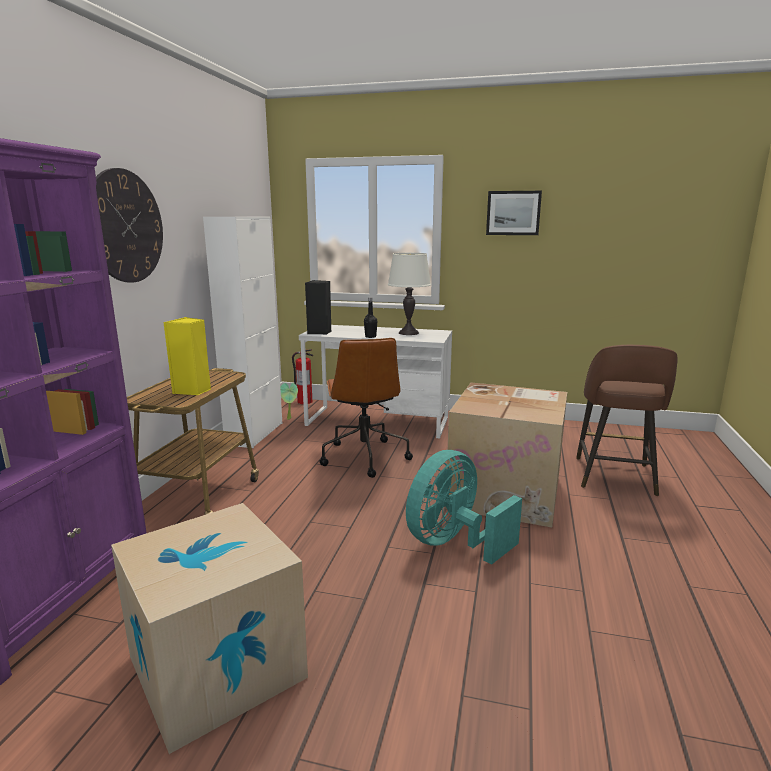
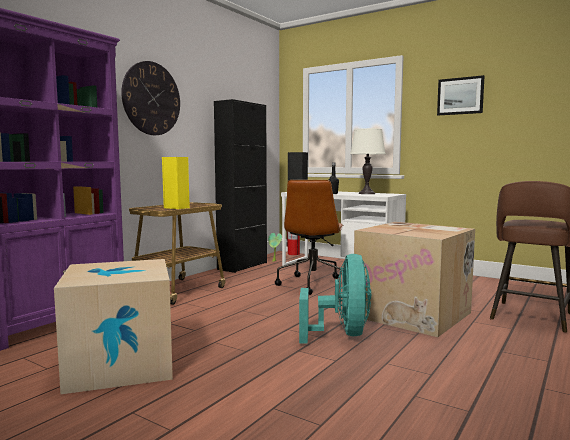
camera: 20 degrees right, 10 degrees down
white cabinet [203,217,283,448] -> black cabinet [214,99,267,273]
turquoise fan [406,450,522,565] -> turquoise fan turned 120 degrees clockwise [299,254,371,344]

